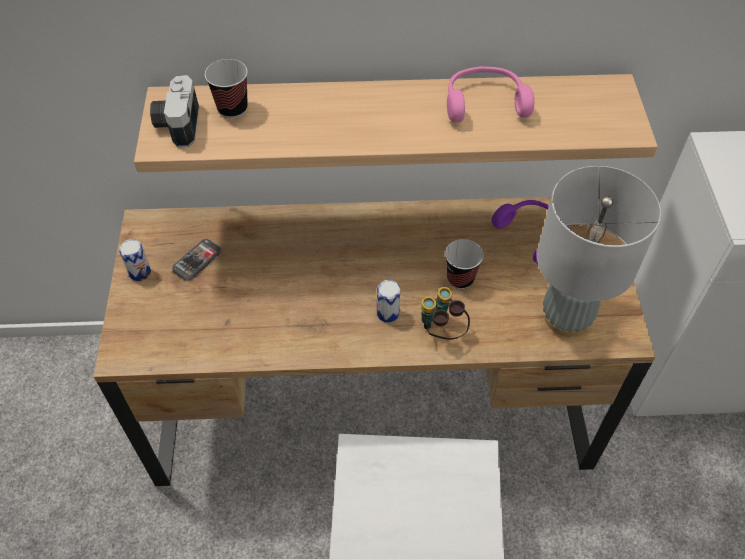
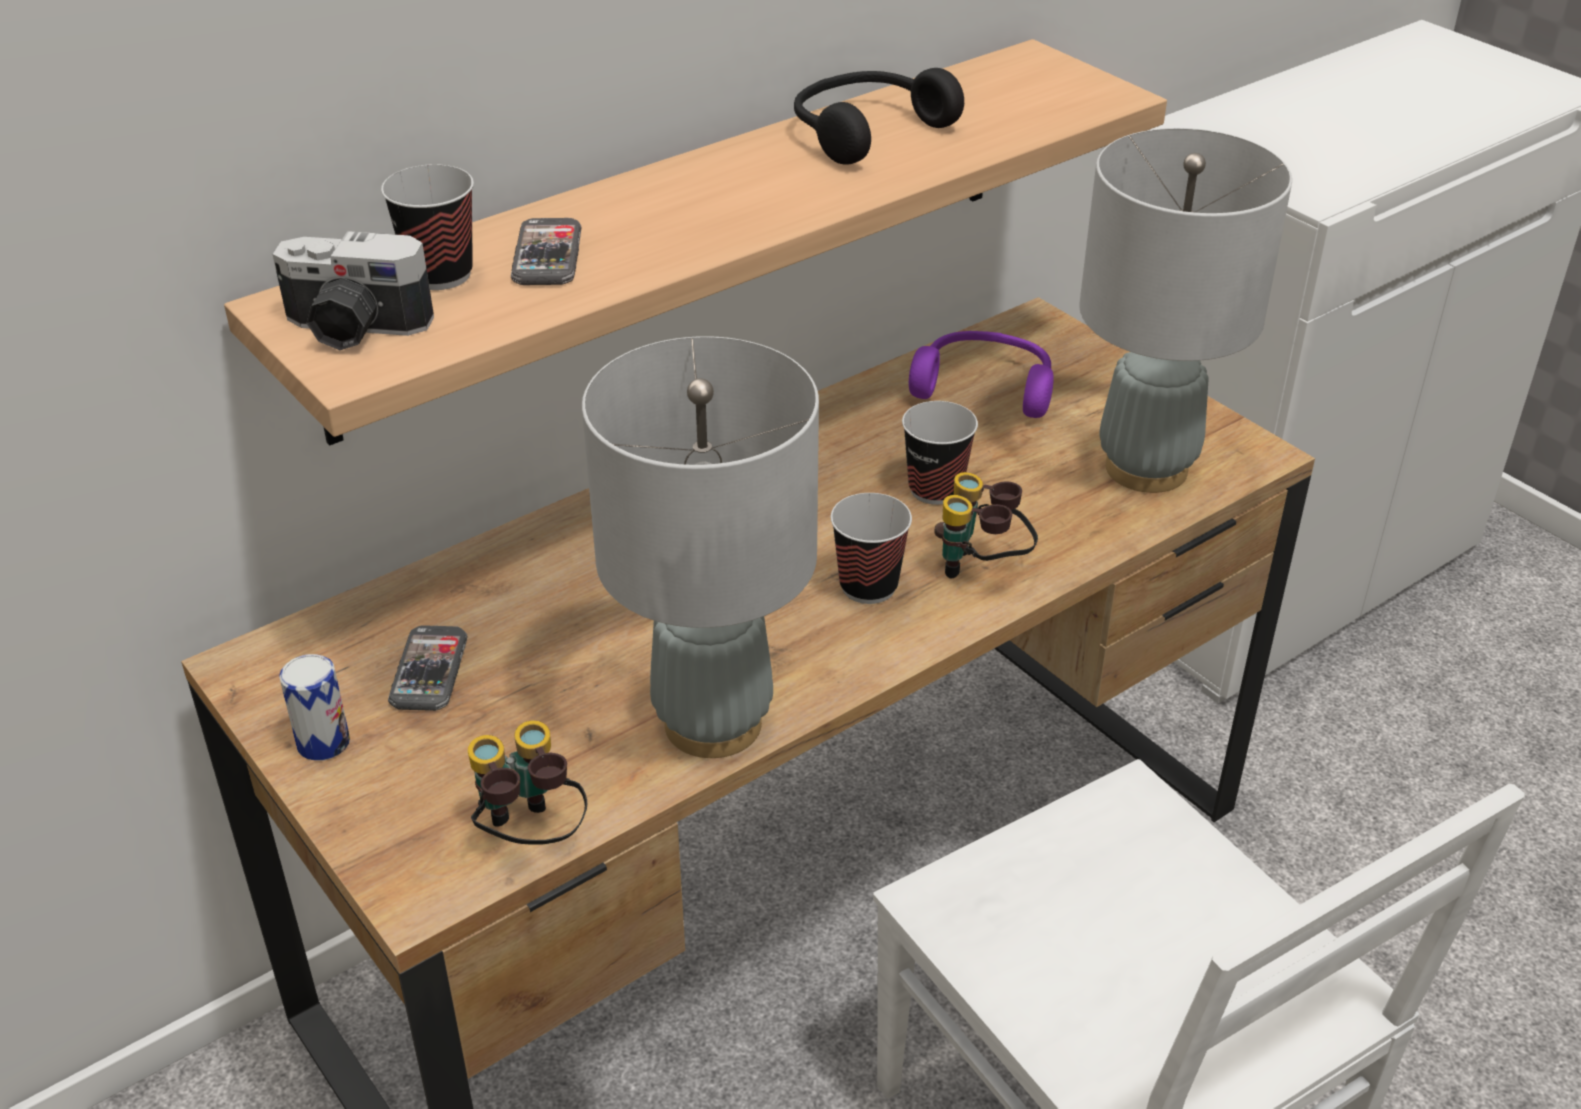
camera: 35 degrees left, 15 degrees down
camera [150,75,199,147] -> camera turned 45 degrees counterclockwise [273,231,434,350]
can [377,280,400,323] -> cup [831,493,912,604]
pink headphones [447,66,534,122] -> black headphones [794,68,964,165]
none -> binoculars [468,720,587,845]
none -> phone [511,218,582,285]
none -> grey table lamp [582,336,819,758]

